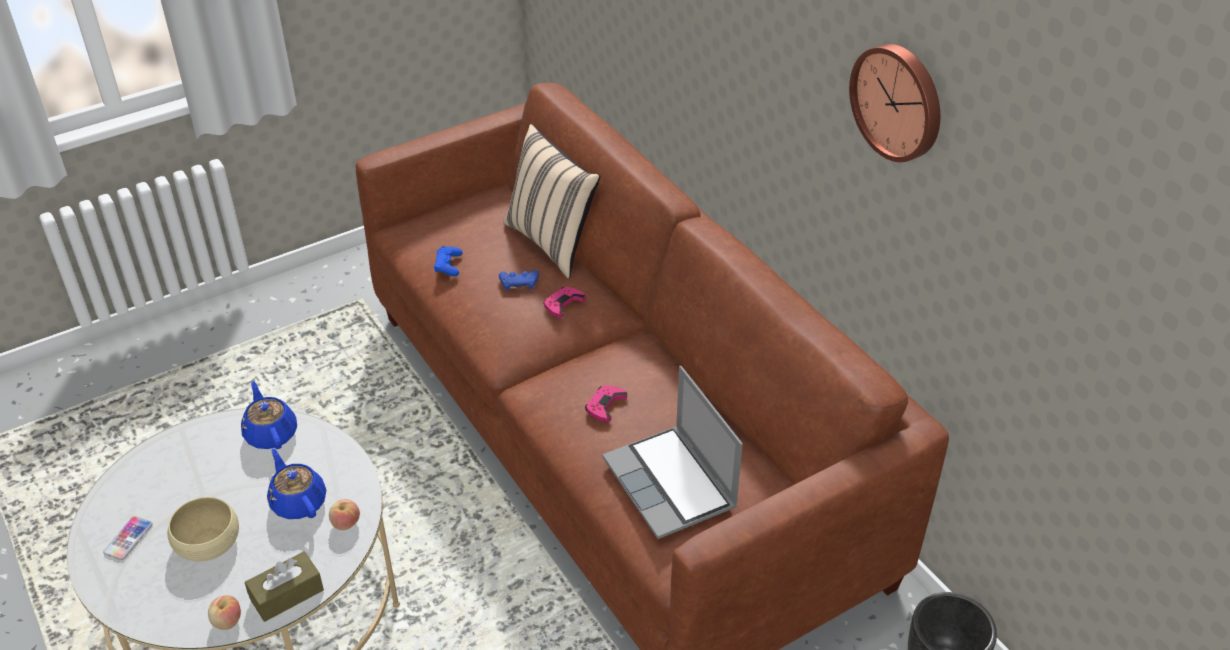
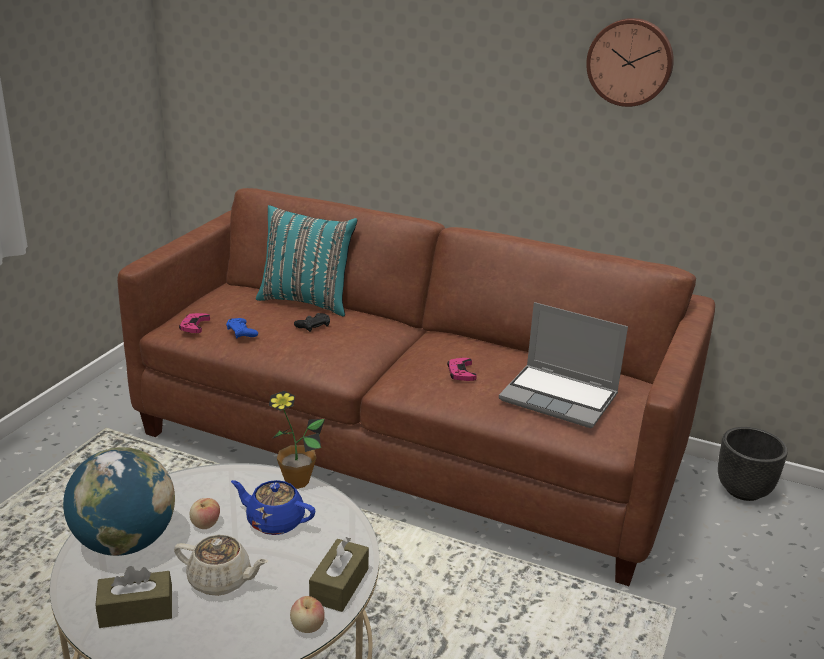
camera: 35 degrees left, 15 degrees down
phone [103,516,153,560] -> brown tissue box [96,566,172,628]
beige bowl [168,497,239,562] -> beige teapot [174,535,268,596]
blue teapot [241,381,297,449] -> none
apple [329,499,360,530] -> apple moved to [190,498,220,529]
blue game controller [499,270,539,291] -> black game controller [294,313,330,332]
beige pillow [504,124,600,278] -> turquoise pillow [256,205,357,316]
pink game controller [543,287,585,318] -> pink game controller moved to [179,313,210,333]
none -> globe [63,447,175,556]
none -> potted plant [269,391,325,489]

